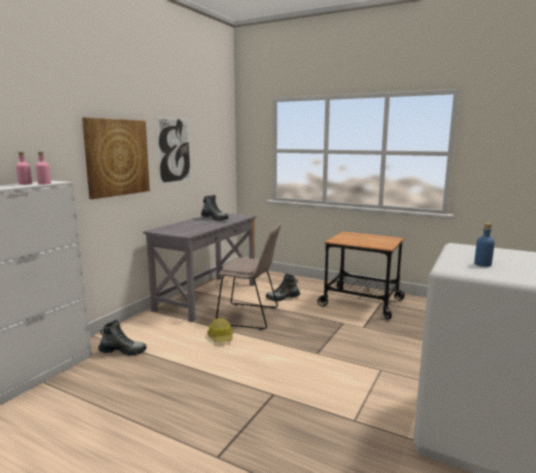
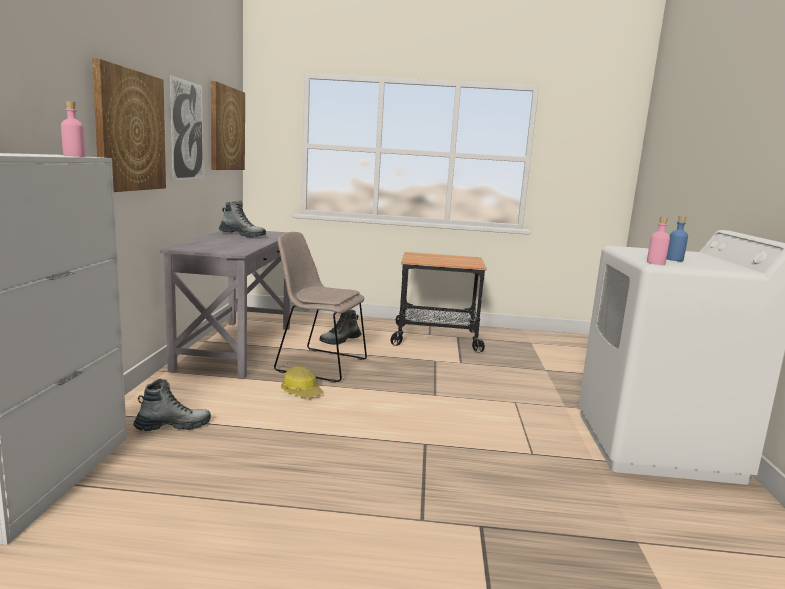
camera: 25 degrees left, 0 degrees up
pink bottle [16,152,32,185] -> pink bottle moved to [647,217,670,265]
beige chair [216,223,281,330] -> beige chair turned 150 degrees counterclockwise [274,232,367,383]
none -> picture [211,81,245,170]

